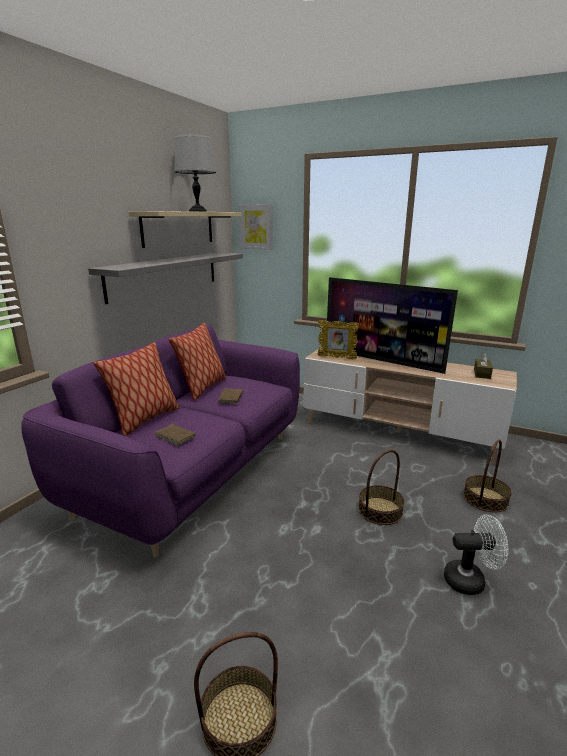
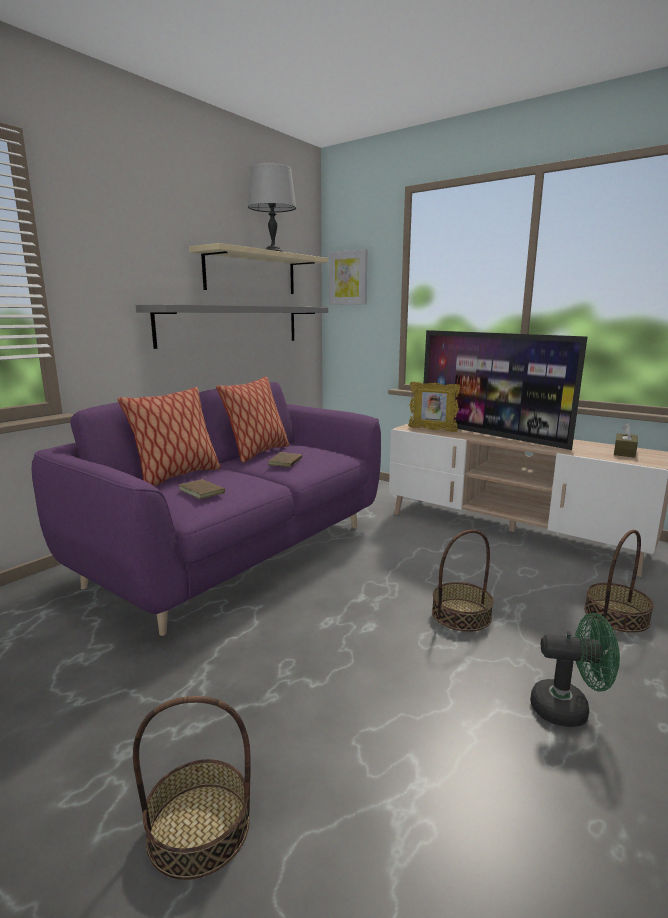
camera: 10 degrees right, 5 degrees down
white fan [444,514,508,595] -> green fan [530,613,620,727]

